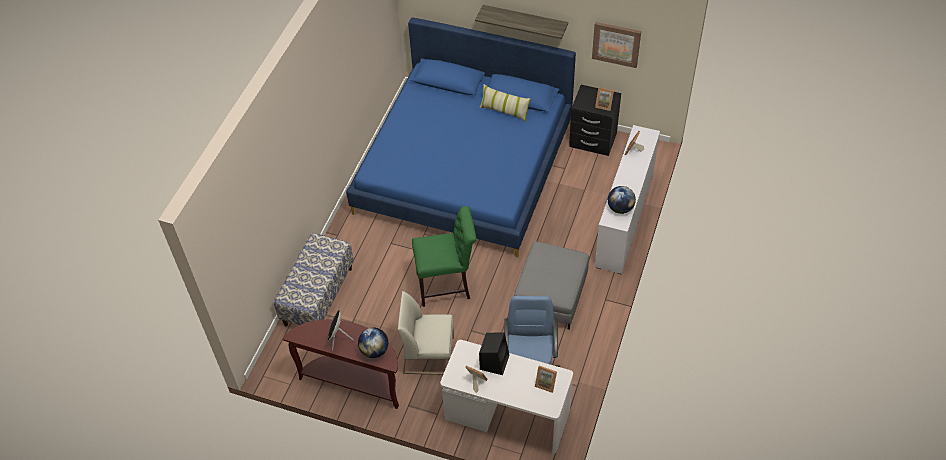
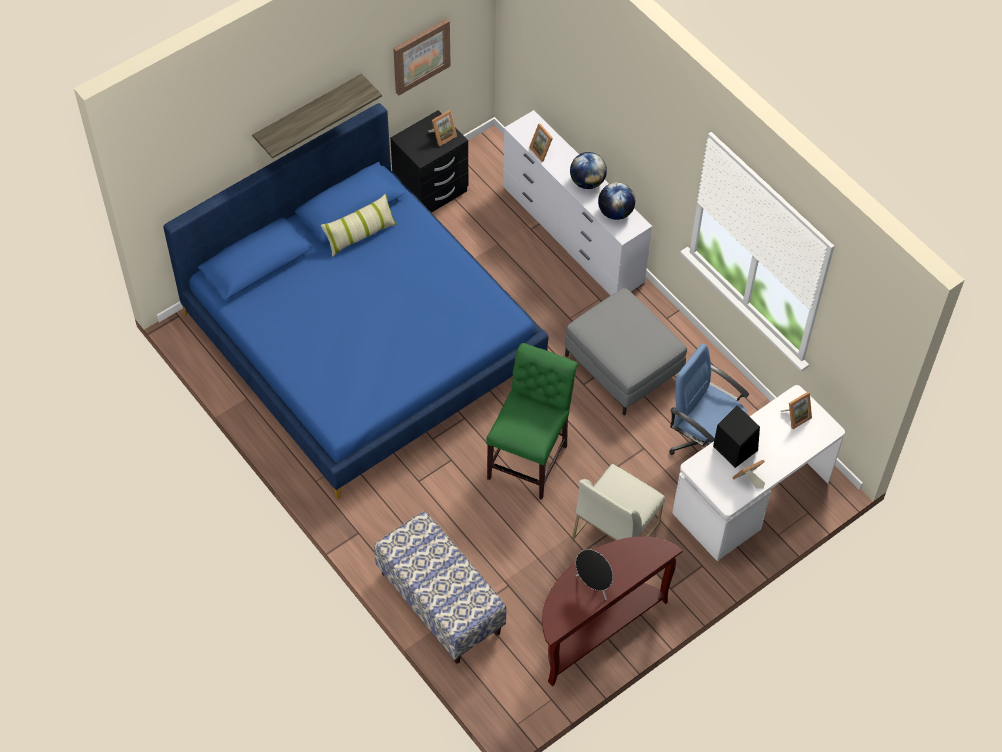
camera: 60 degrees left, 5 degrees up
globe [358,328,388,358] -> globe moved to [570,152,607,189]

